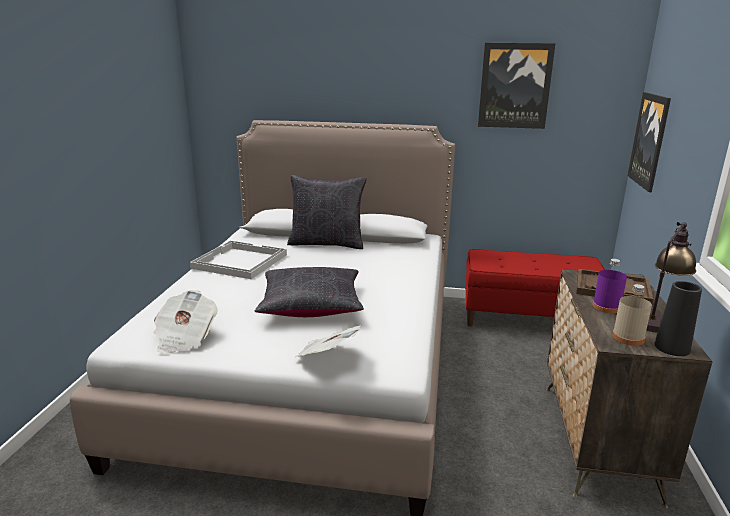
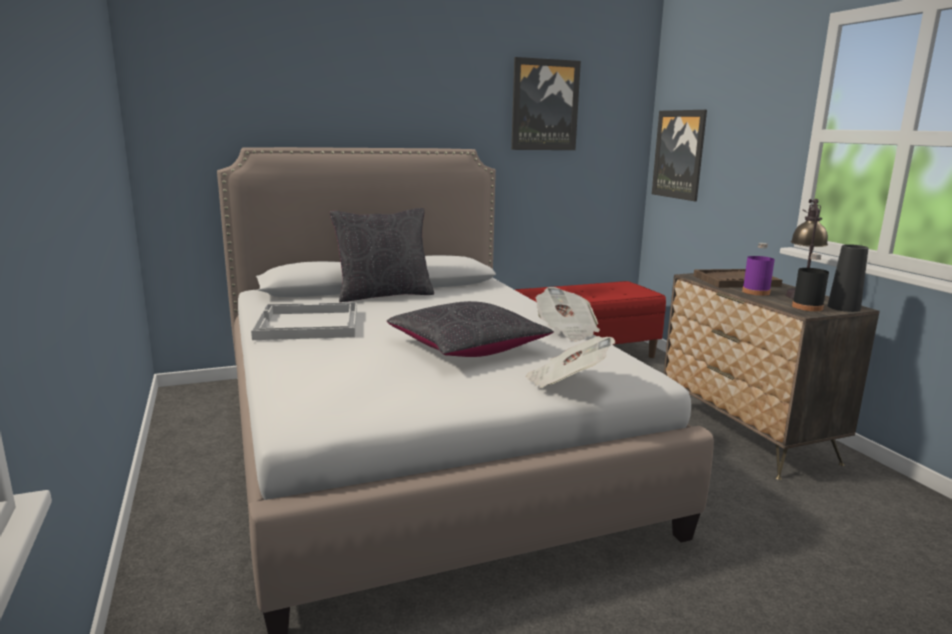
camera: 30 degrees left, 5 degrees down
newspaper [154,290,218,354] -> newspaper moved to [536,287,600,342]
beige bottle [612,284,652,346] -> black bottle [792,254,829,311]

